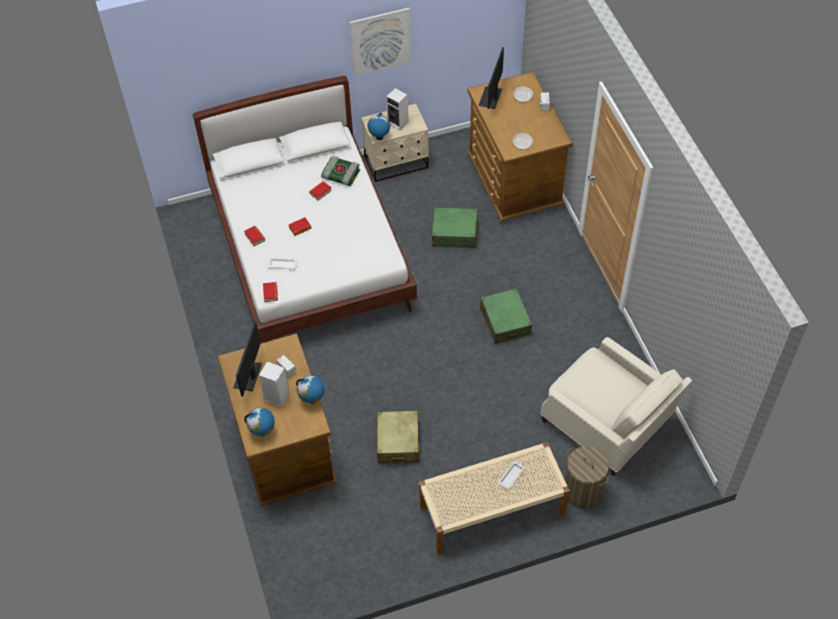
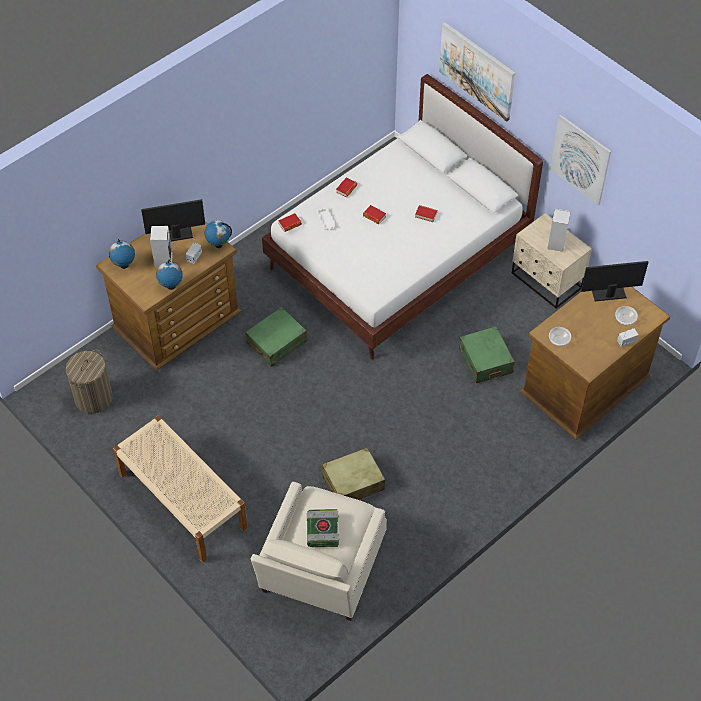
camera: 65 degrees right, 0 degrees up
book [321,156,360,186] -> book moved to [307,509,339,547]
globe [368,113,390,140] -> globe moved to [205,220,232,248]
beige suitcase [375,410,419,464] -> beige suitcase moved to [322,447,385,500]
green suitcase [480,288,532,344] -> green suitcase moved to [245,307,307,367]
white tray [498,461,525,490] -> none
laundry basket [565,446,609,509] -> laundry basket moved to [66,349,113,414]
none -> picture [439,22,515,122]

